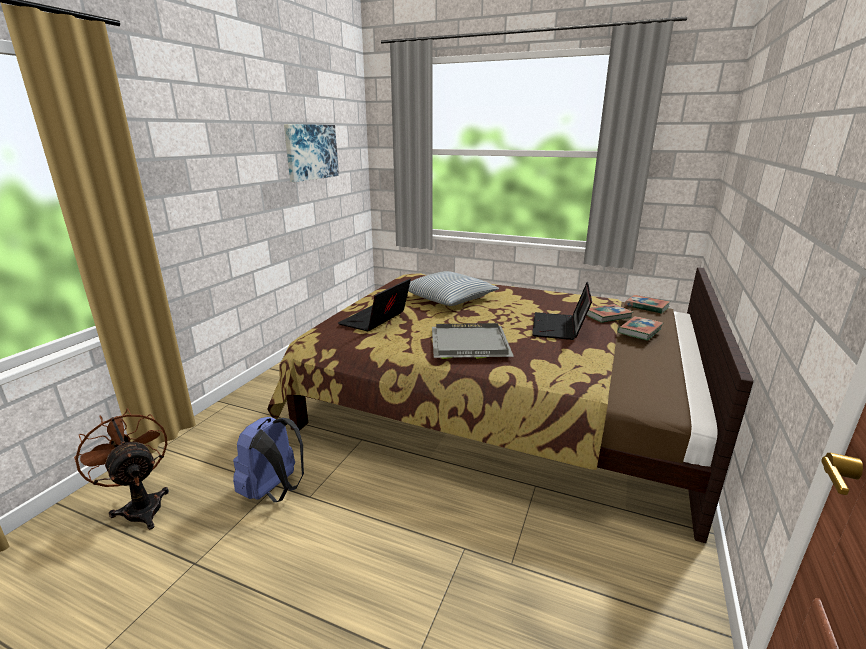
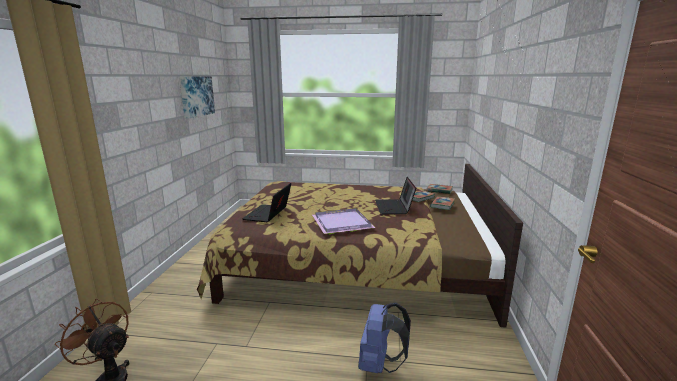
camera: 15 degrees left, 5 degrees down
blue backpack [233,417,304,502] -> blue backpack moved to [358,303,411,373]
pillow [408,271,499,306] -> none
grey tray [432,323,514,359] -> purple tray [312,208,375,235]

